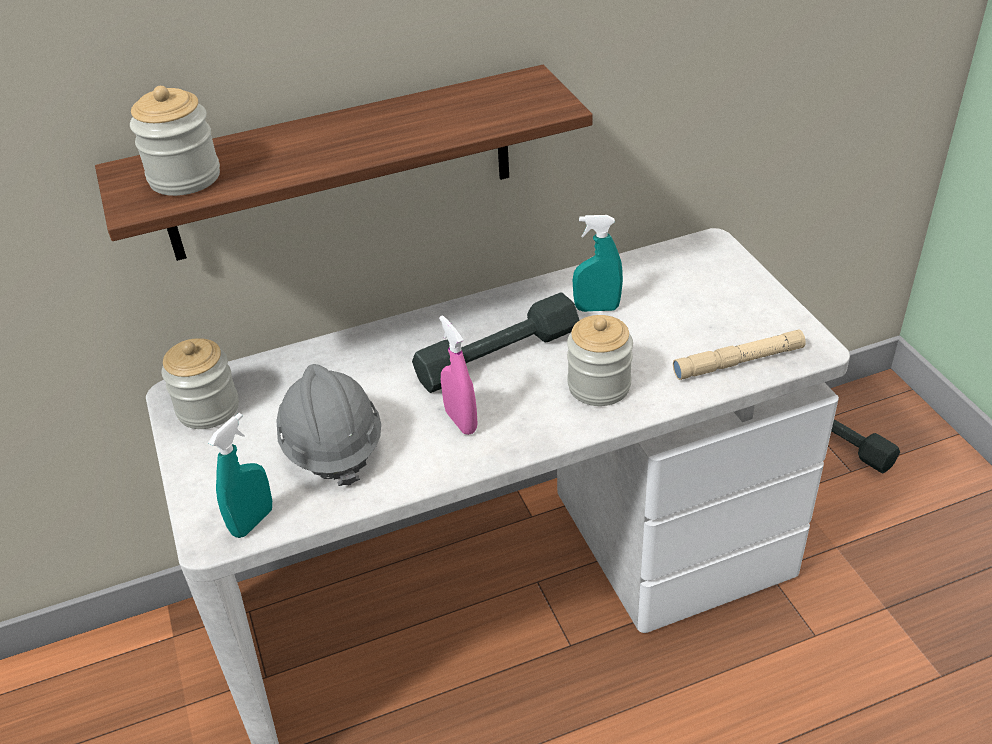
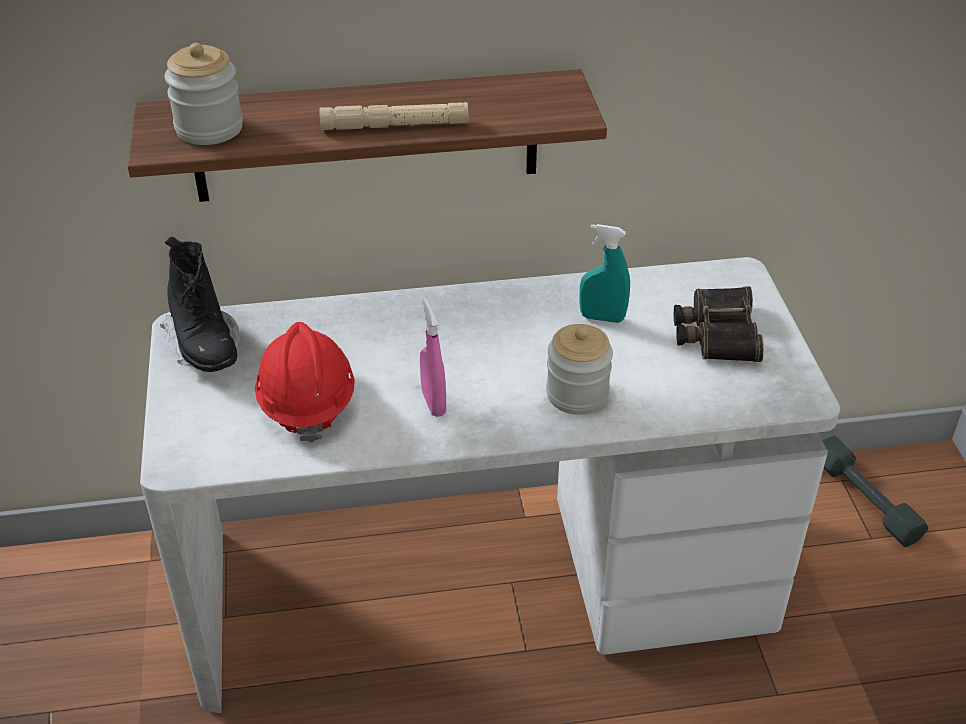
camera: 10 degrees right, 0 degrees up
jar [162,338,239,429] -> black boot [160,237,240,372]
turquoise spray bottle [208,413,272,538] -> none
grey hard hat [276,364,381,486] -> red hard hat [255,322,355,442]
grey dumbbell [412,292,579,393] -> none
beige flashlight [673,330,806,380] -> beige flashlight moved to [320,102,469,130]
none -> binoculars [674,287,764,362]

